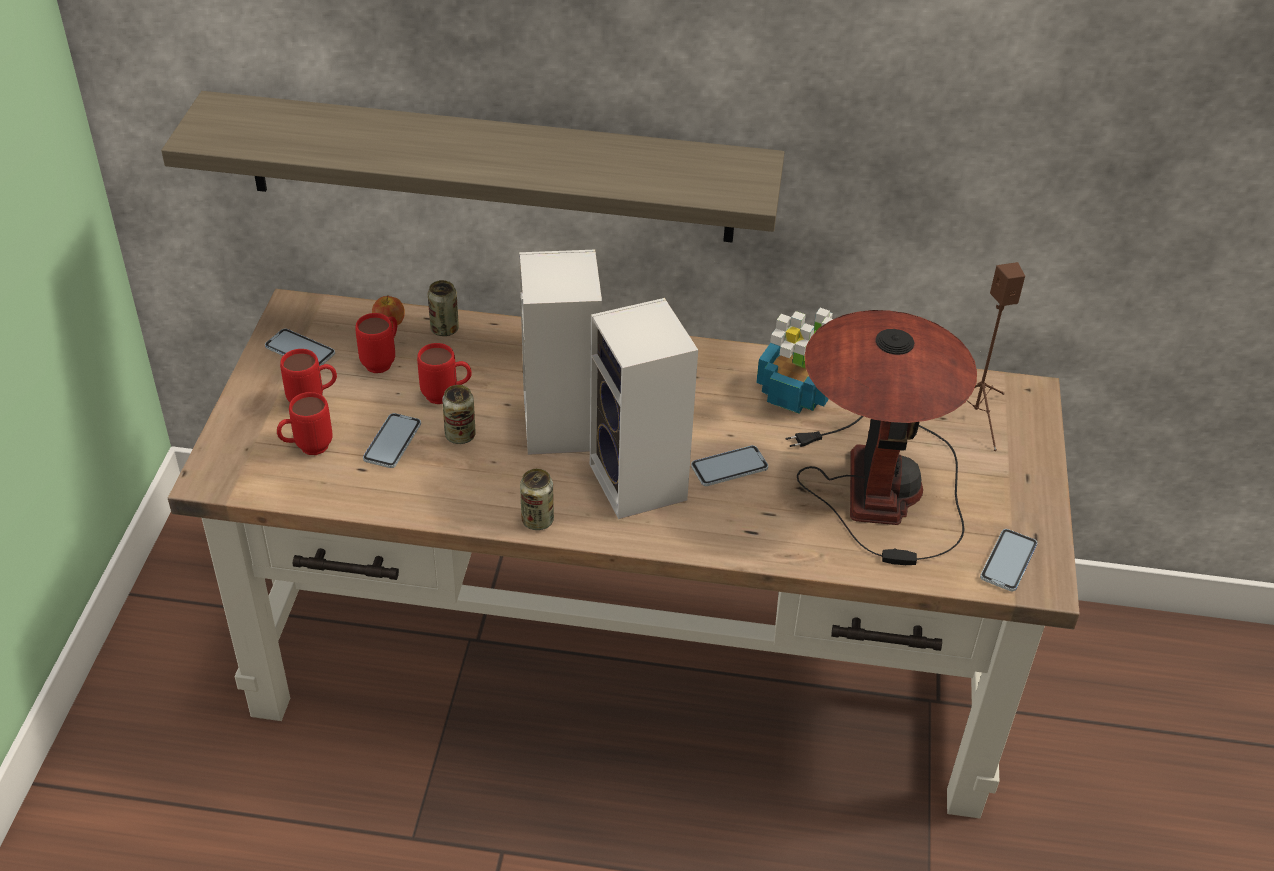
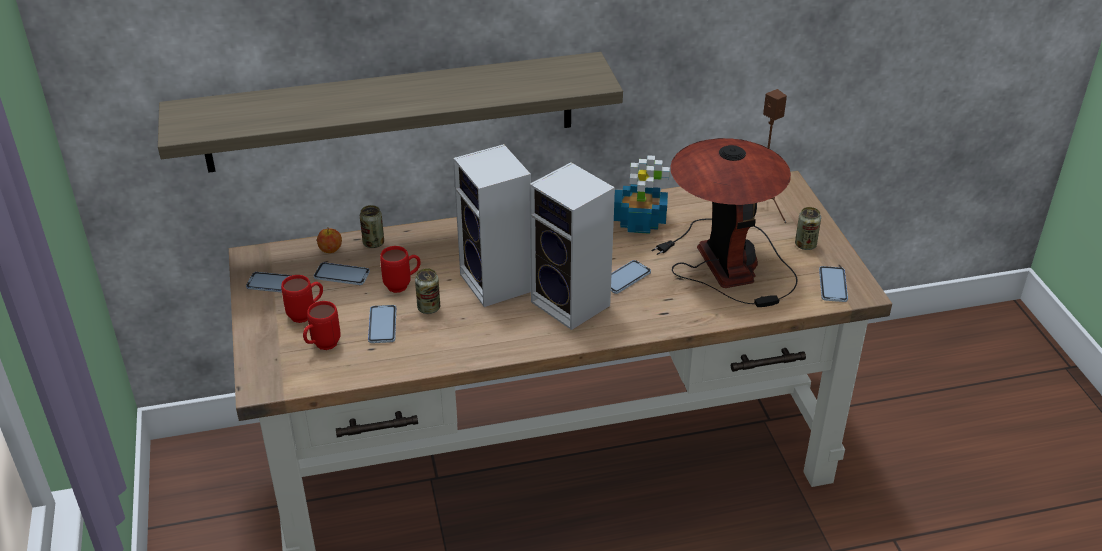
camera: 20 degrees left, 5 degrees down
red mug [355,313,397,373] -> phone [314,262,370,285]
can [520,469,554,530] -> can moved to [795,207,821,250]

